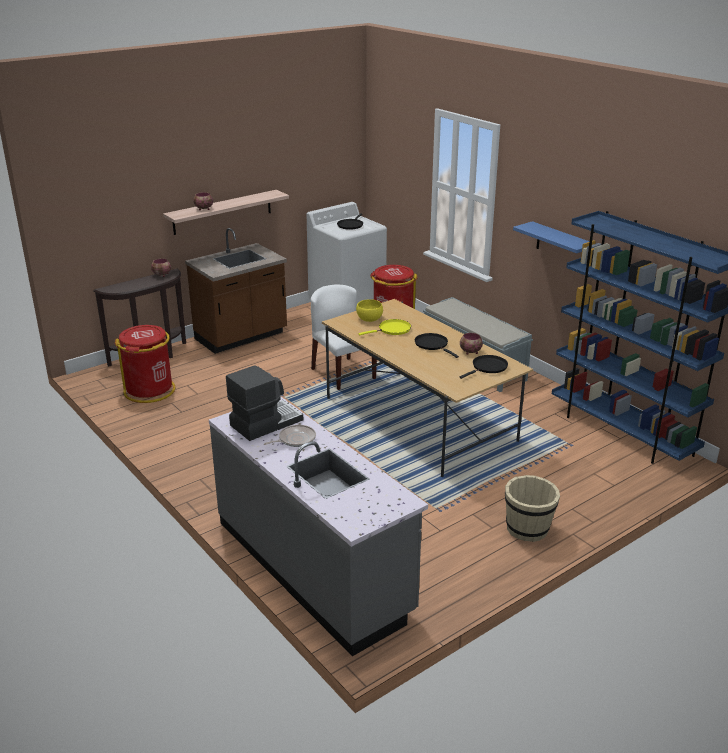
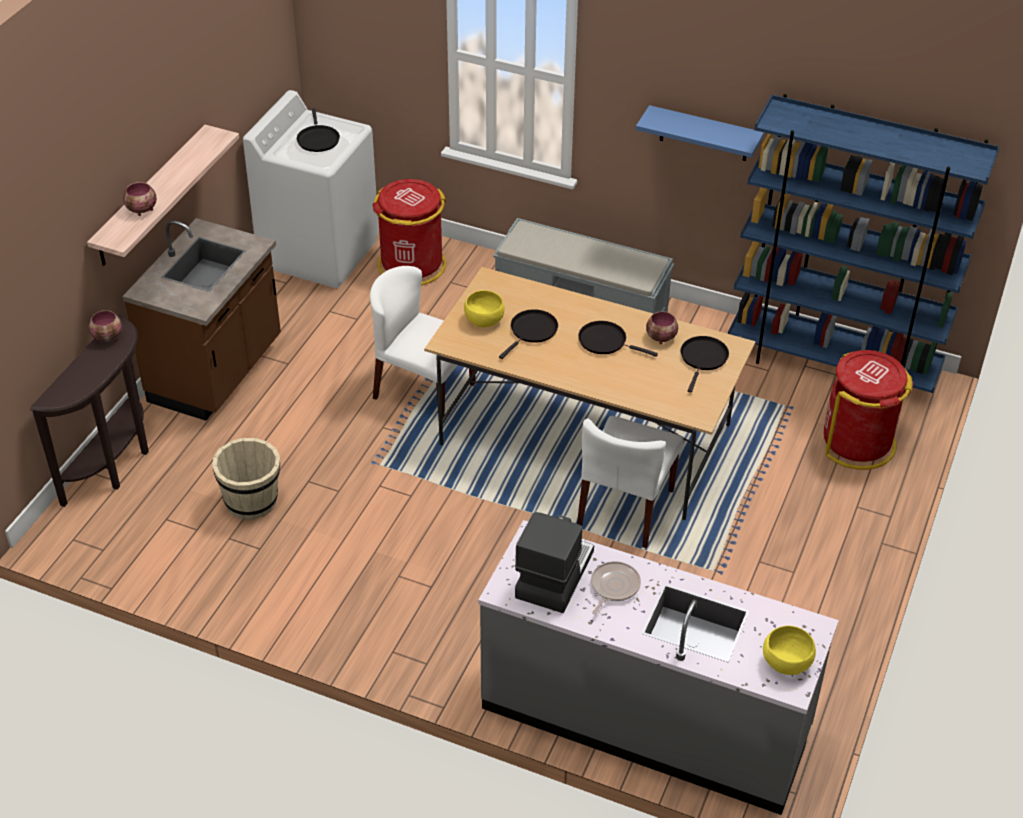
camera: 30 degrees left, 15 degrees up
red trash can [115,325,175,403] -> red trash can moved to [824,350,913,470]
yellow frying pan [358,319,411,335] -> black frying pan [499,309,558,359]
beige bucket [505,475,560,542] -> beige bucket moved to [212,438,280,520]
none -> white chair [577,416,684,548]
none -> yellow bowl [763,626,816,675]

